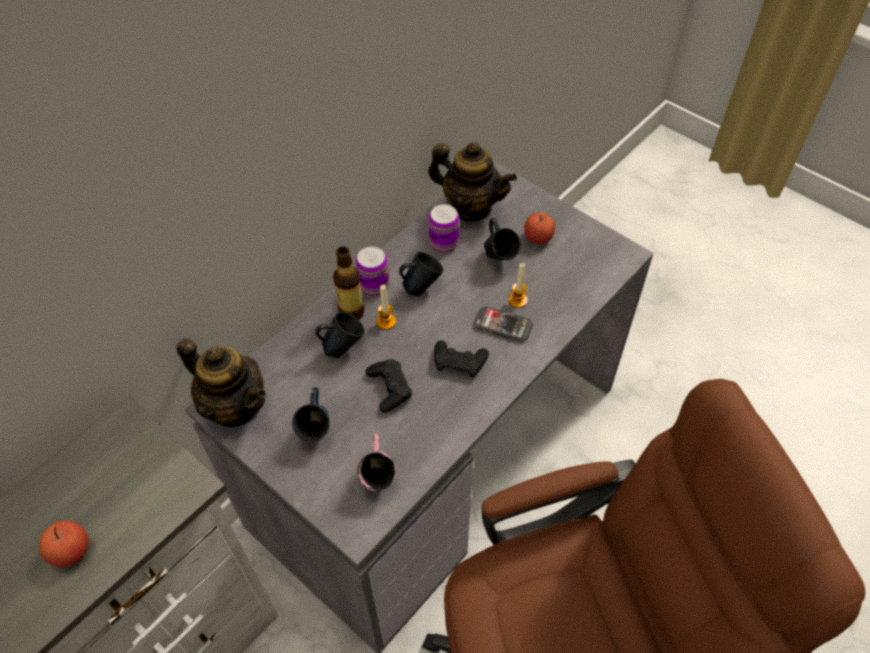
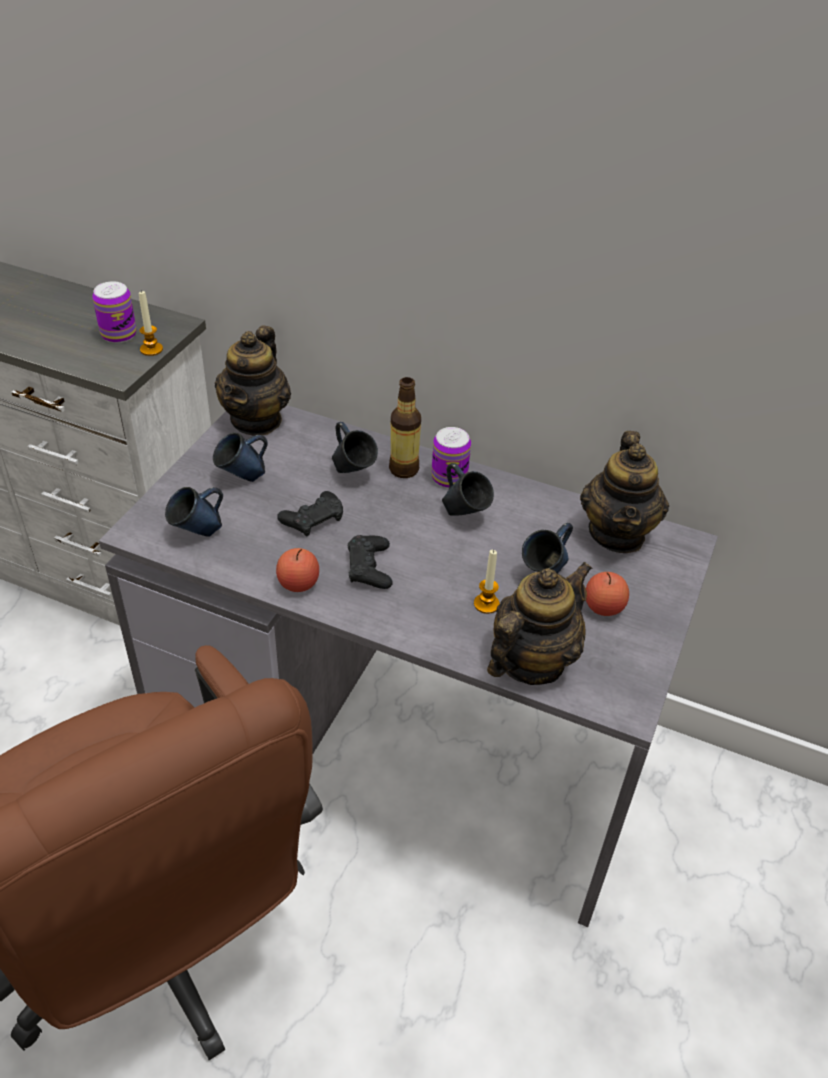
camera: 70 degrees right, 10 degrees down
apple [39,521,89,567] -> apple moved to [276,548,319,592]
pink mug [357,434,396,491] -> blue mug [165,487,223,537]
candle [377,284,396,330] -> candle moved to [139,290,163,356]
can [429,204,459,253] -> can moved to [92,281,136,343]
phone [474,306,533,342] -> none
none -> teapot [487,562,593,685]

